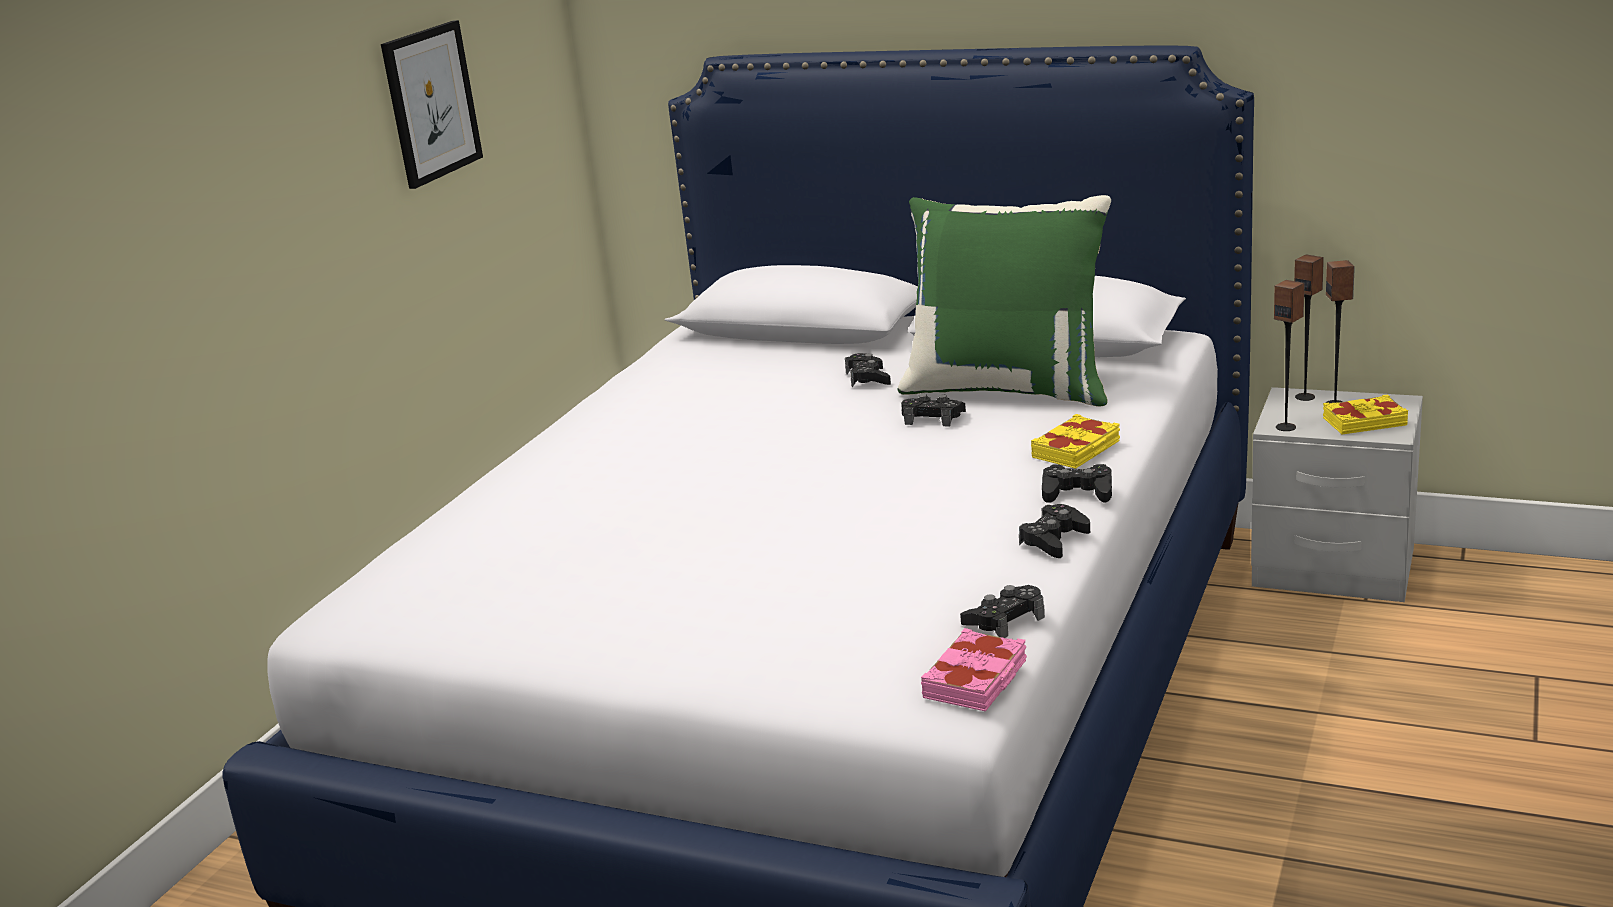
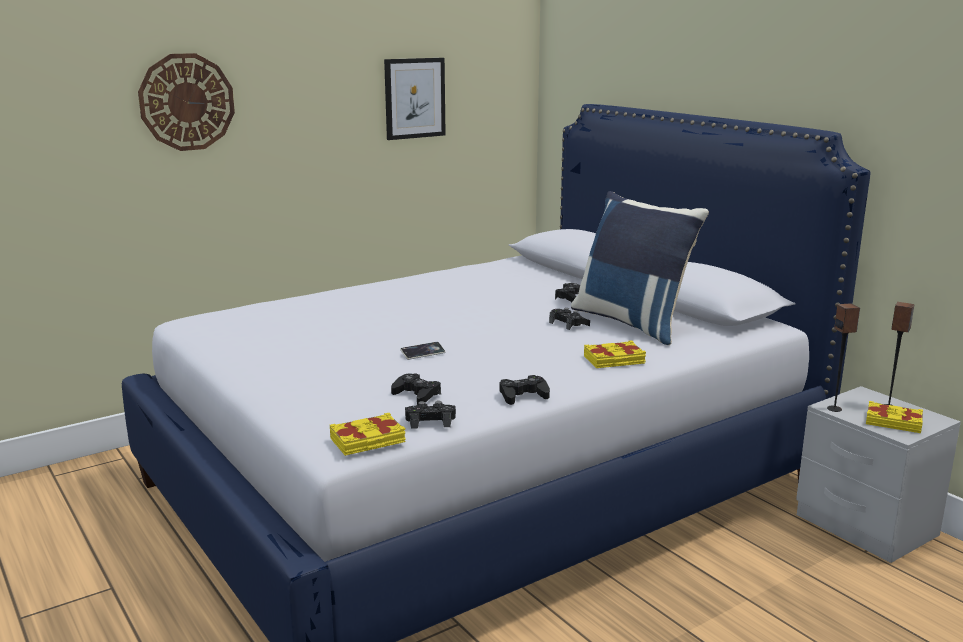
camera: 30 degrees right, 5 degrees down
green pillow [898,195,1111,406] -> blue pillow [571,191,709,345]
pink book [921,628,1027,712] -> yellow book [330,413,406,456]
black game controller [1042,464,1112,503] -> black game controller moved to [391,373,441,404]
speaker [1294,254,1324,401] -> none
none -> wall clock [138,53,235,151]
none -> phone [400,342,446,360]

